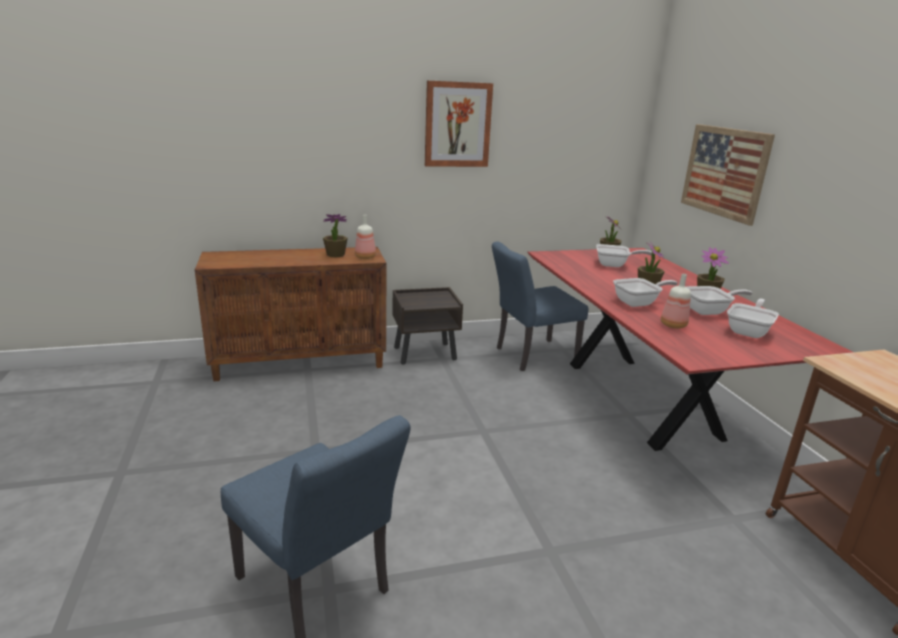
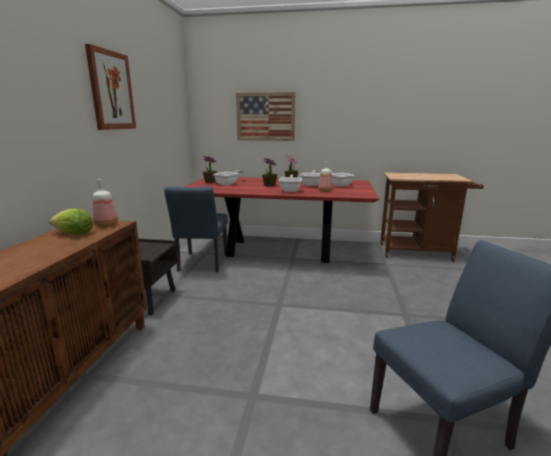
camera: 65 degrees left, 5 degrees down
potted plant [323,214,348,258] -> lettuce [49,208,93,235]

